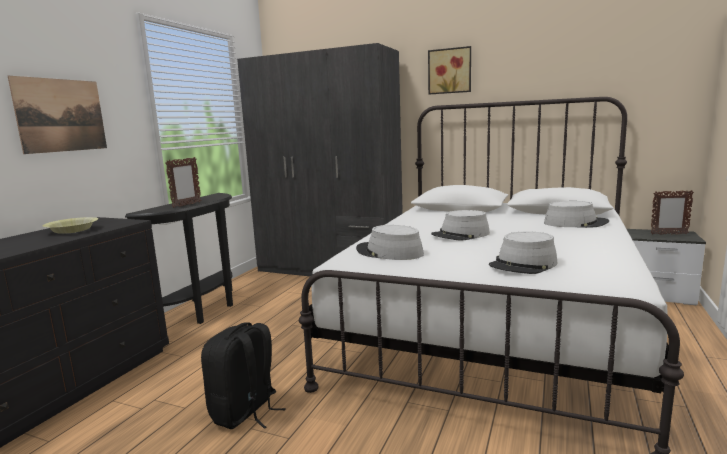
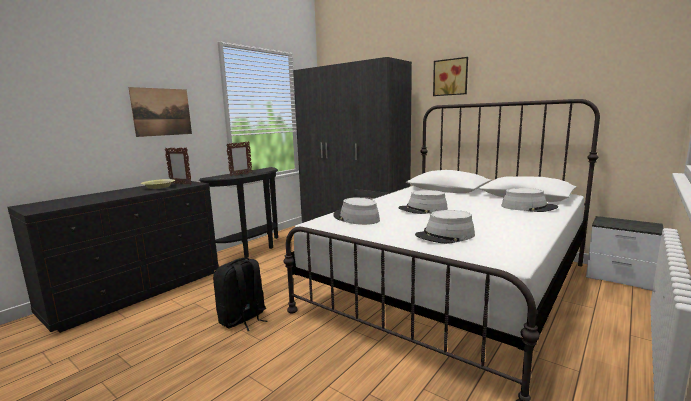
camera: 15 degrees right, 0 degrees up
picture frame [650,190,694,235] -> picture frame moved to [165,147,191,185]

